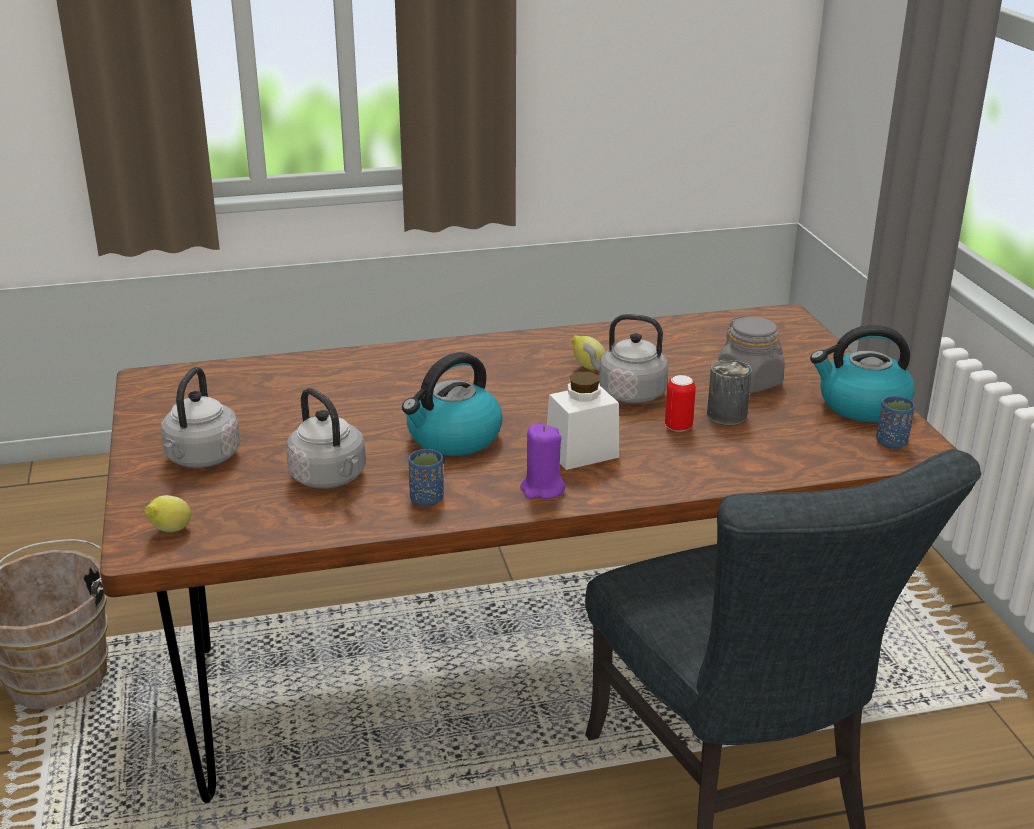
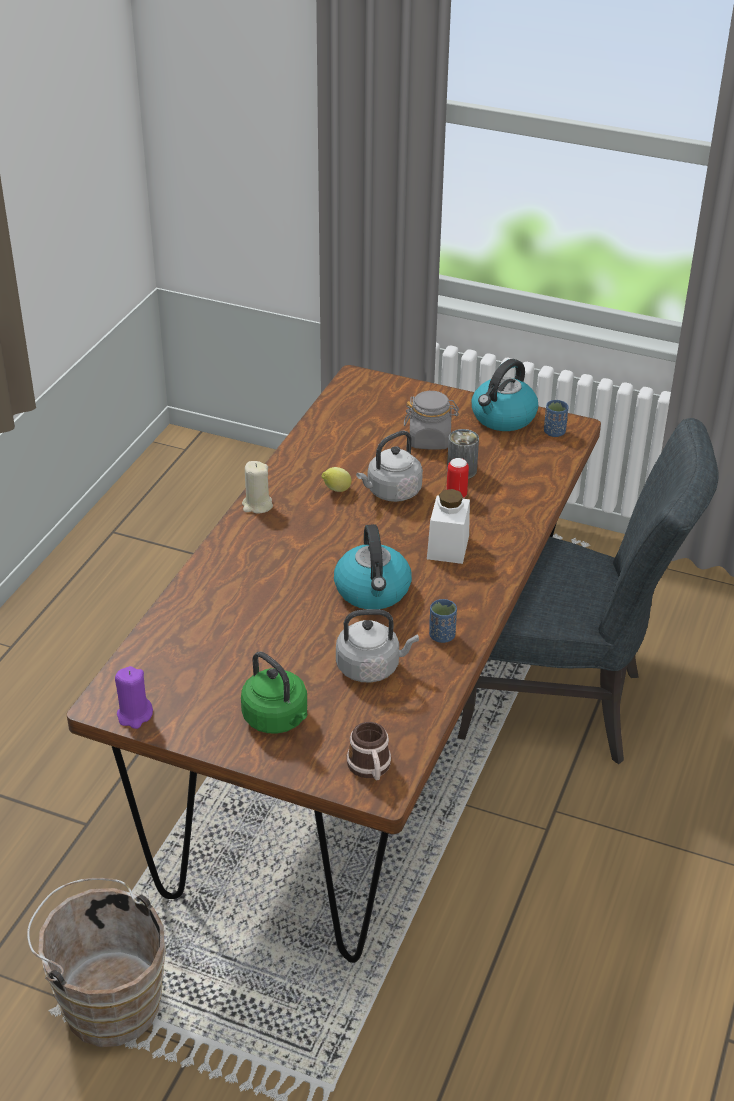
camera: 55 degrees left, 10 degrees up
lemon [145,495,191,532] -> mug [347,722,391,780]
grey kettle [161,367,240,468] -> green kettle [241,652,307,733]
purple candle [520,424,565,499] -> purple candle moved to [115,666,153,729]
none -> beige candle [242,461,273,514]

